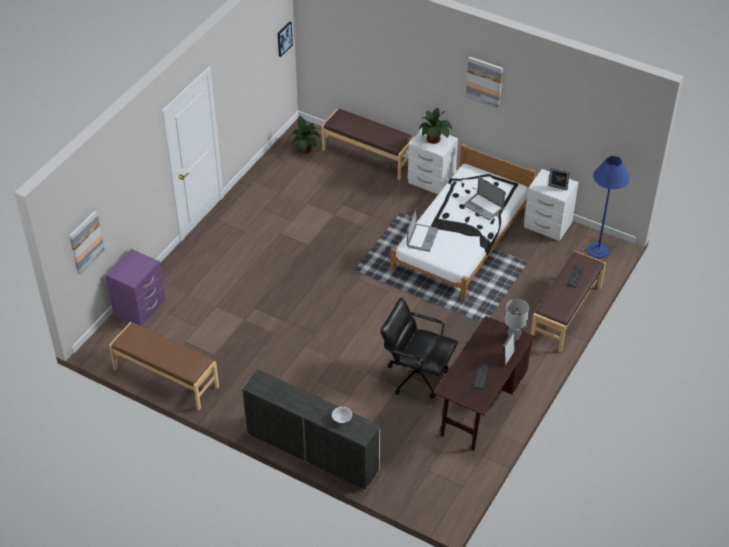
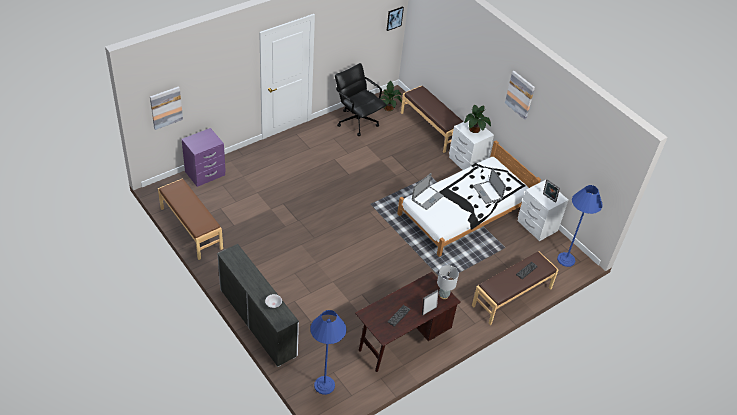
camera: 20 degrees right, 0 degrees up
black office chair [380,297,458,399] -> black office chair moved to [335,63,386,136]
none -> blue floor lamp [310,310,346,395]

